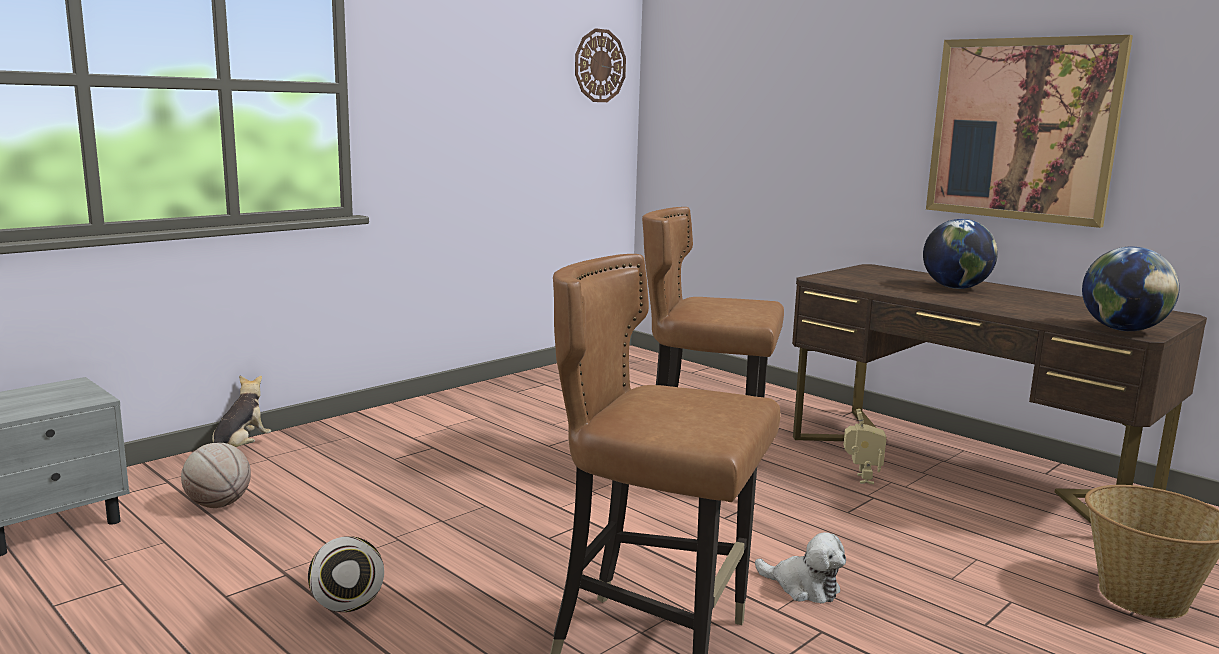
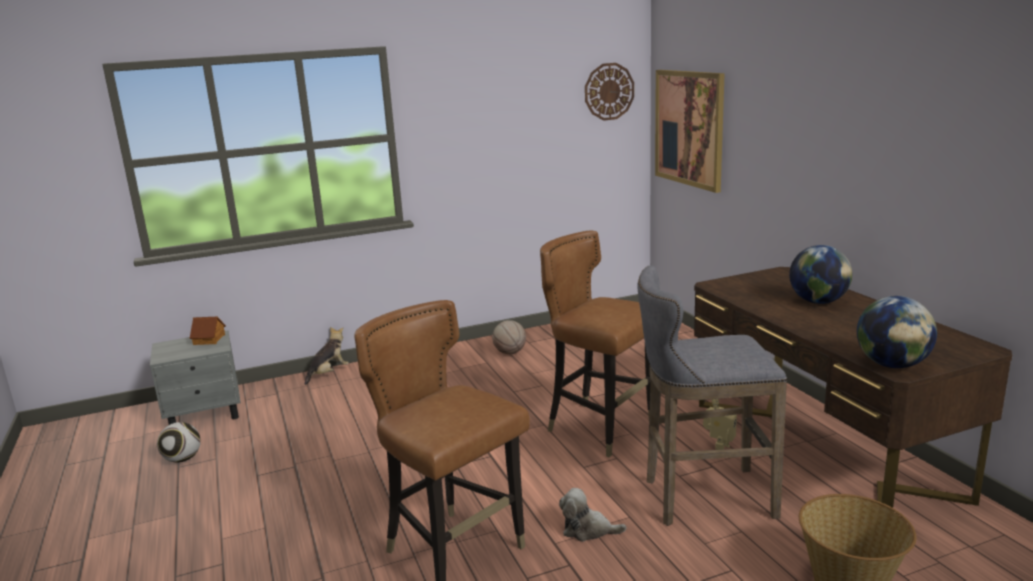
camera: 25 degrees right, 5 degrees up
basketball [181,443,251,508] -> basketball moved to [492,320,526,355]
football [308,536,384,612] -> football moved to [157,422,201,463]
plush toy [755,532,846,603] -> plush toy turned 135 degrees clockwise [559,488,627,542]
picture [926,35,1133,228] -> picture moved to [655,70,725,193]
none -> toy house [190,316,226,345]
none -> grey stool [637,265,787,526]

